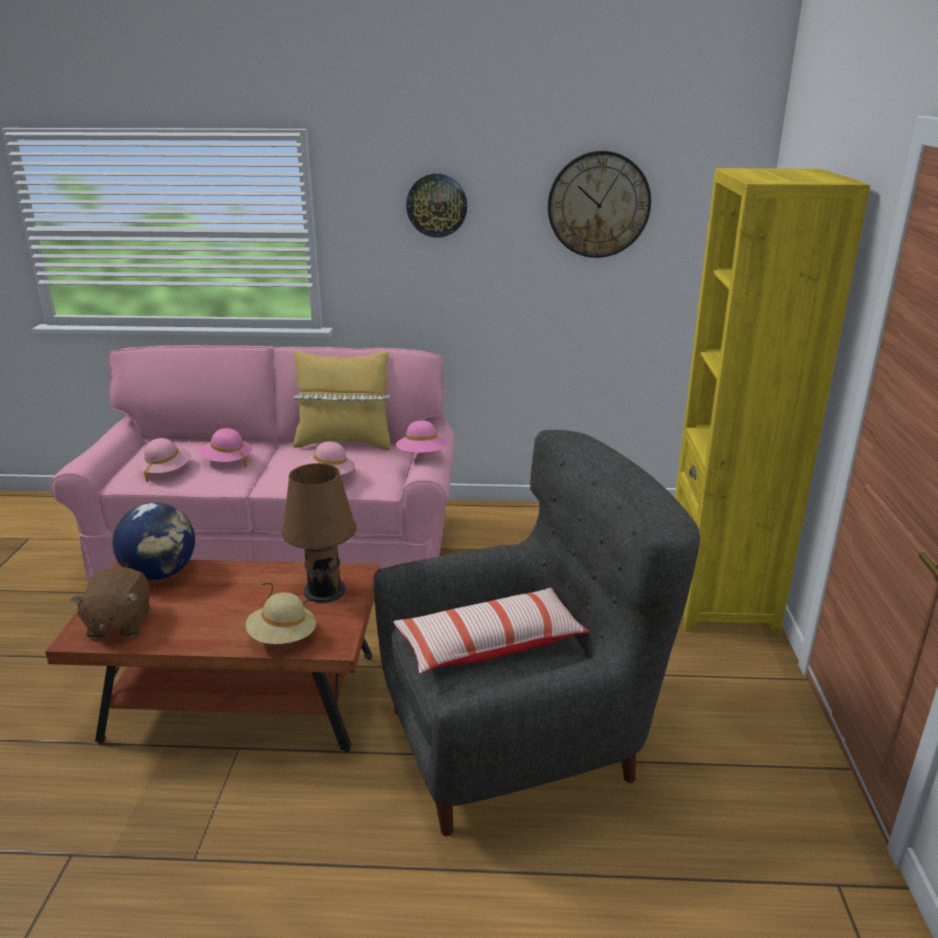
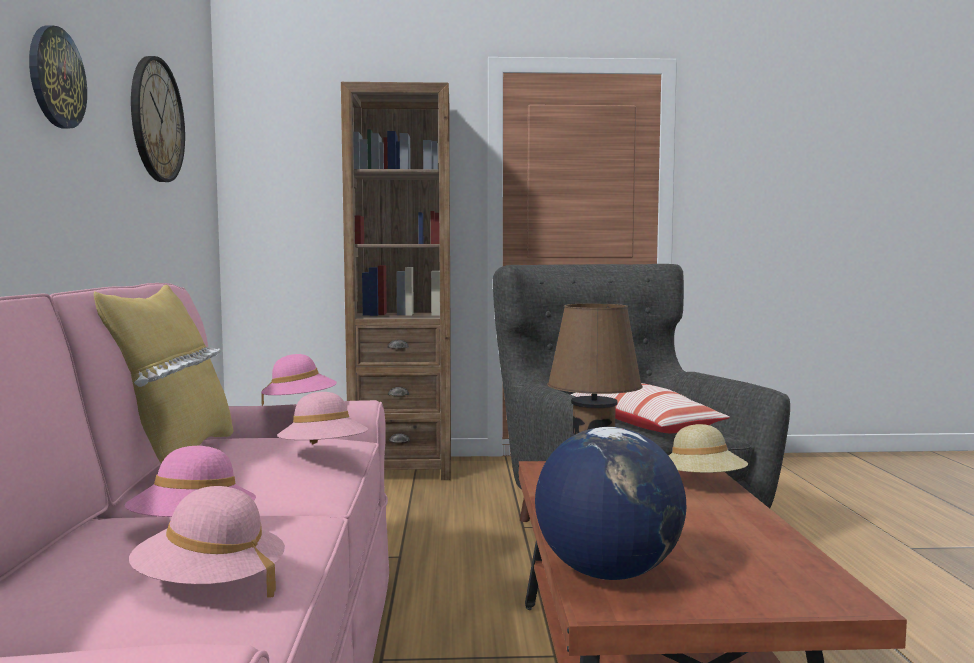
camera: 95 degrees left, 20 degrees down
brown plush toy [71,567,150,639] -> none
yellow bookcase [675,168,870,634] -> brown bookcase [341,82,451,480]

